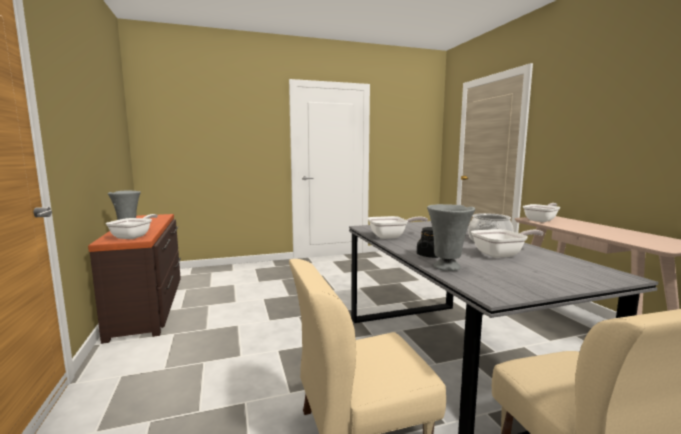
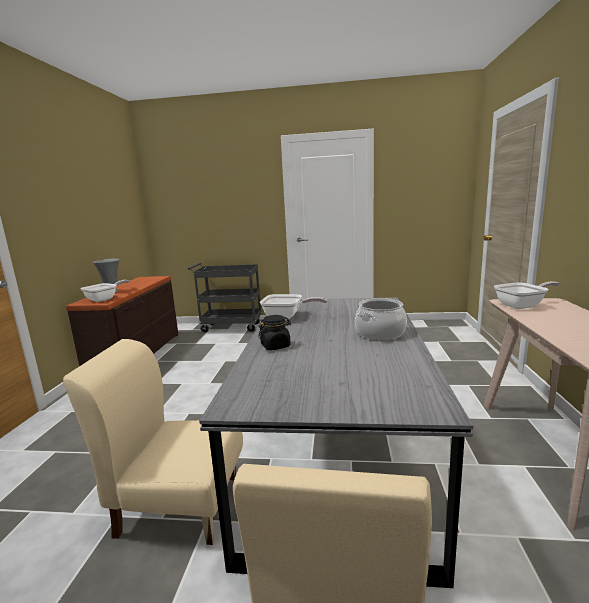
camera: 25 degrees right, 5 degrees up
grey vase [427,204,475,271] -> none
frying pan [471,229,544,258] -> none
none -> grey cart [188,262,261,332]

